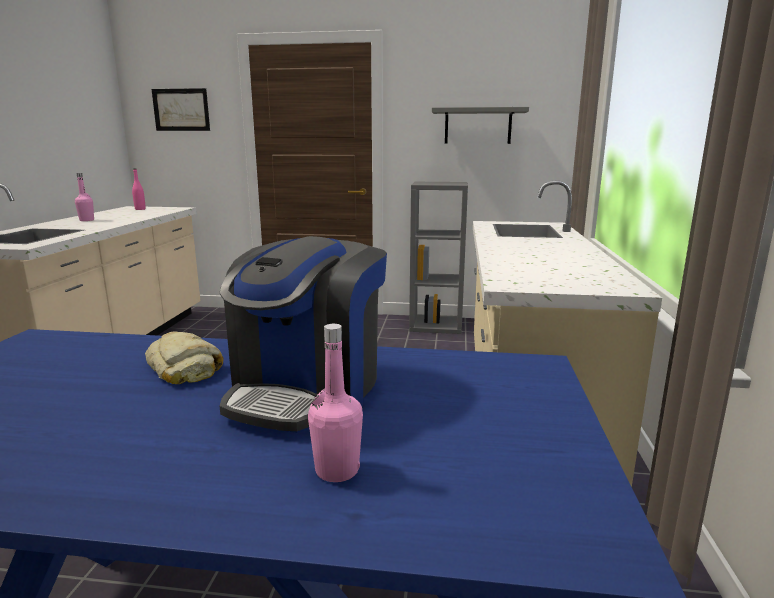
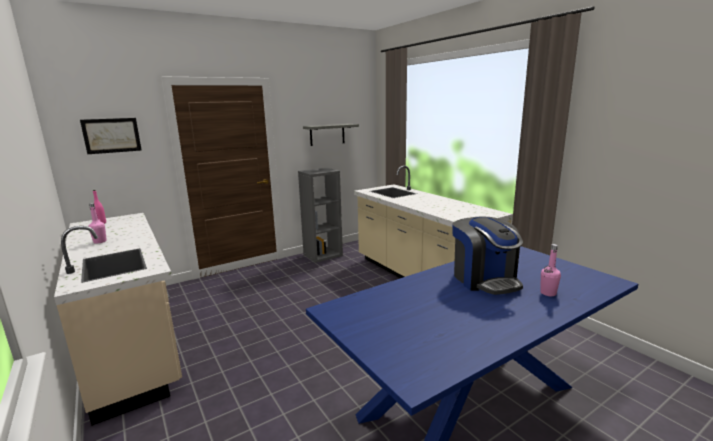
camera: 40 degrees left, 0 degrees up
bread [145,332,223,384] -> none

